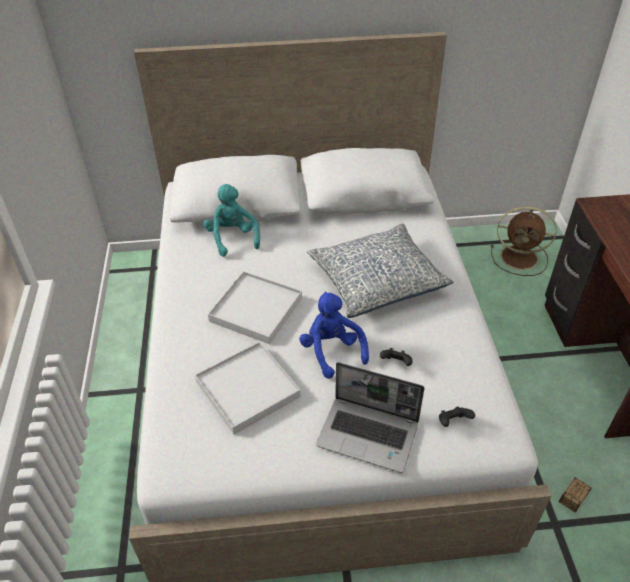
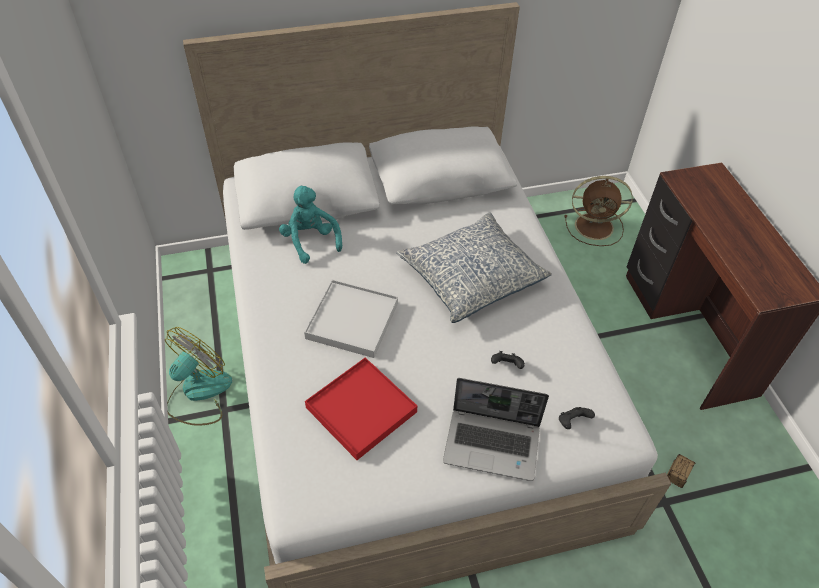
camera: 10 degrees left, 5 degrees up
white tray [195,342,301,435] -> red tray [305,357,417,460]
blue plush toy [299,292,369,379] -> none
none -> fan [165,327,233,426]

